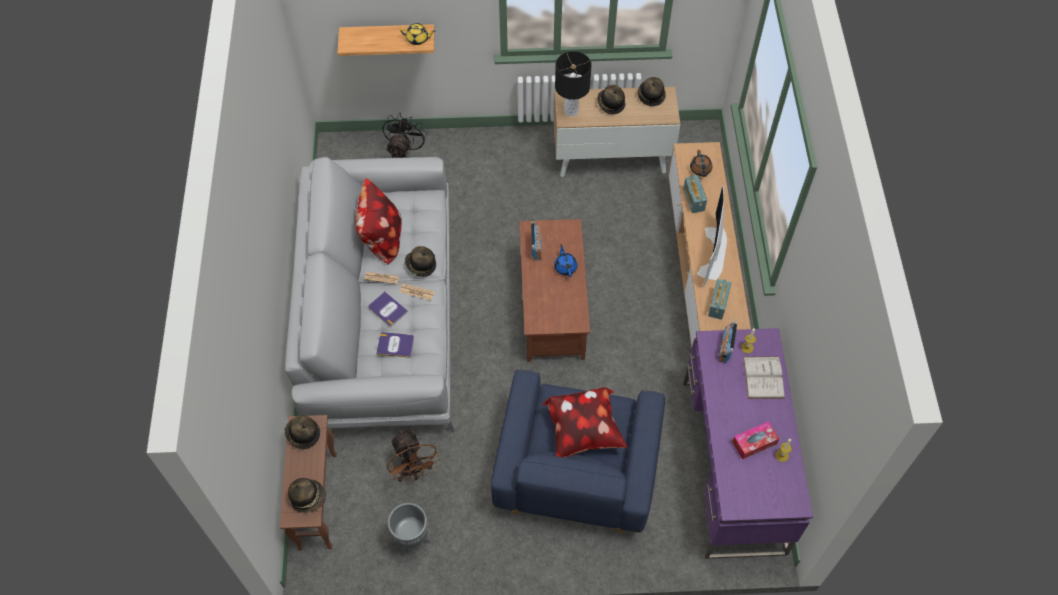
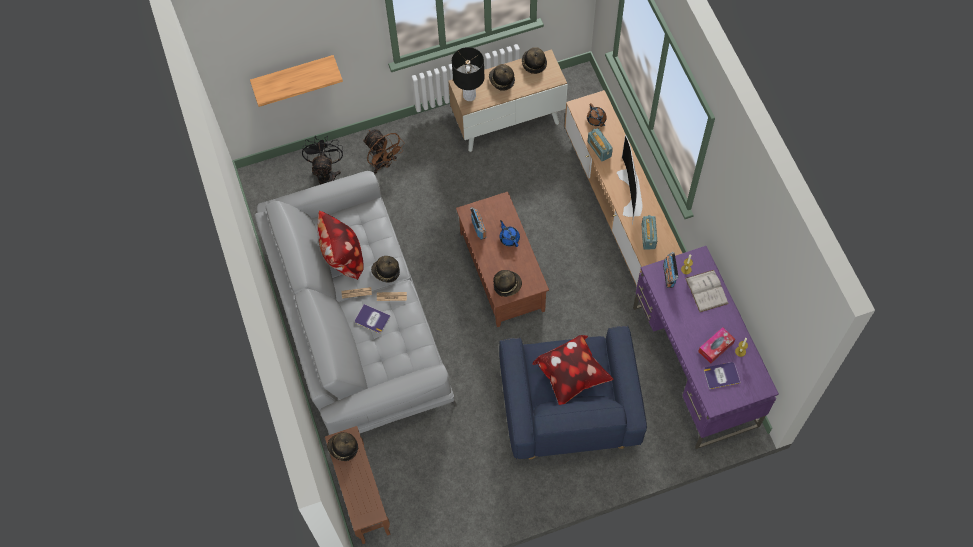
camera: 15 degrees left, 5 degrees up
hat [288,478,326,513] -> hat moved to [493,270,522,297]
book [376,332,414,358] -> book moved to [704,362,741,389]
brown fan [387,430,440,483] -> brown fan moved to [363,130,405,174]
grey planter [388,503,431,556] -> none
yellow teapot [400,23,435,45] -> none

